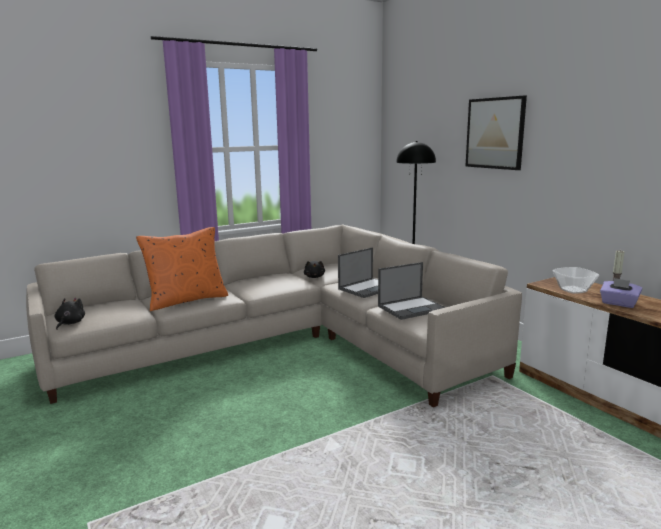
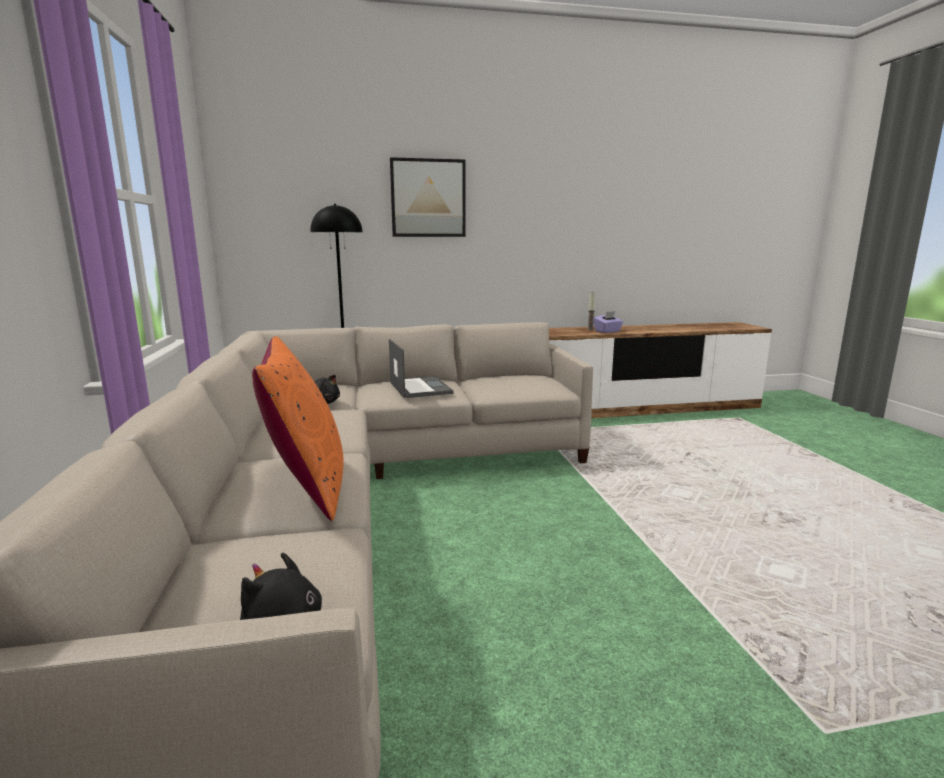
camera: 70 degrees left, 0 degrees up
laptop [378,262,446,320] -> none
bowl [553,267,599,294] -> none

